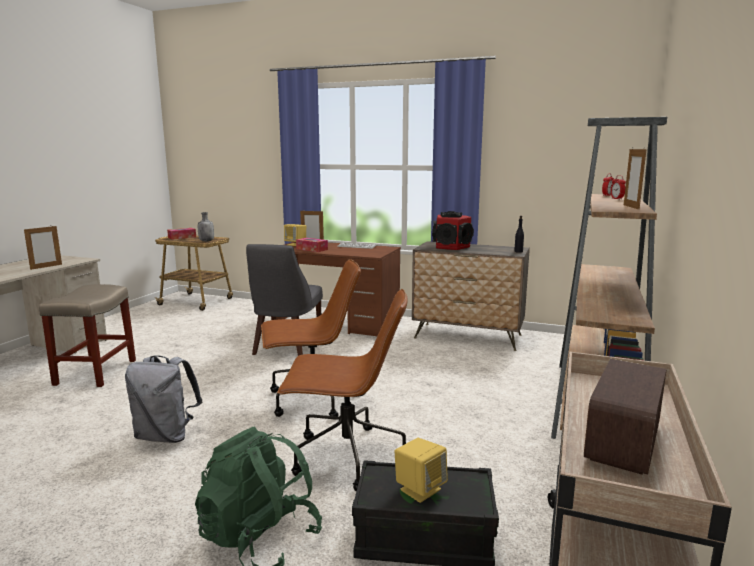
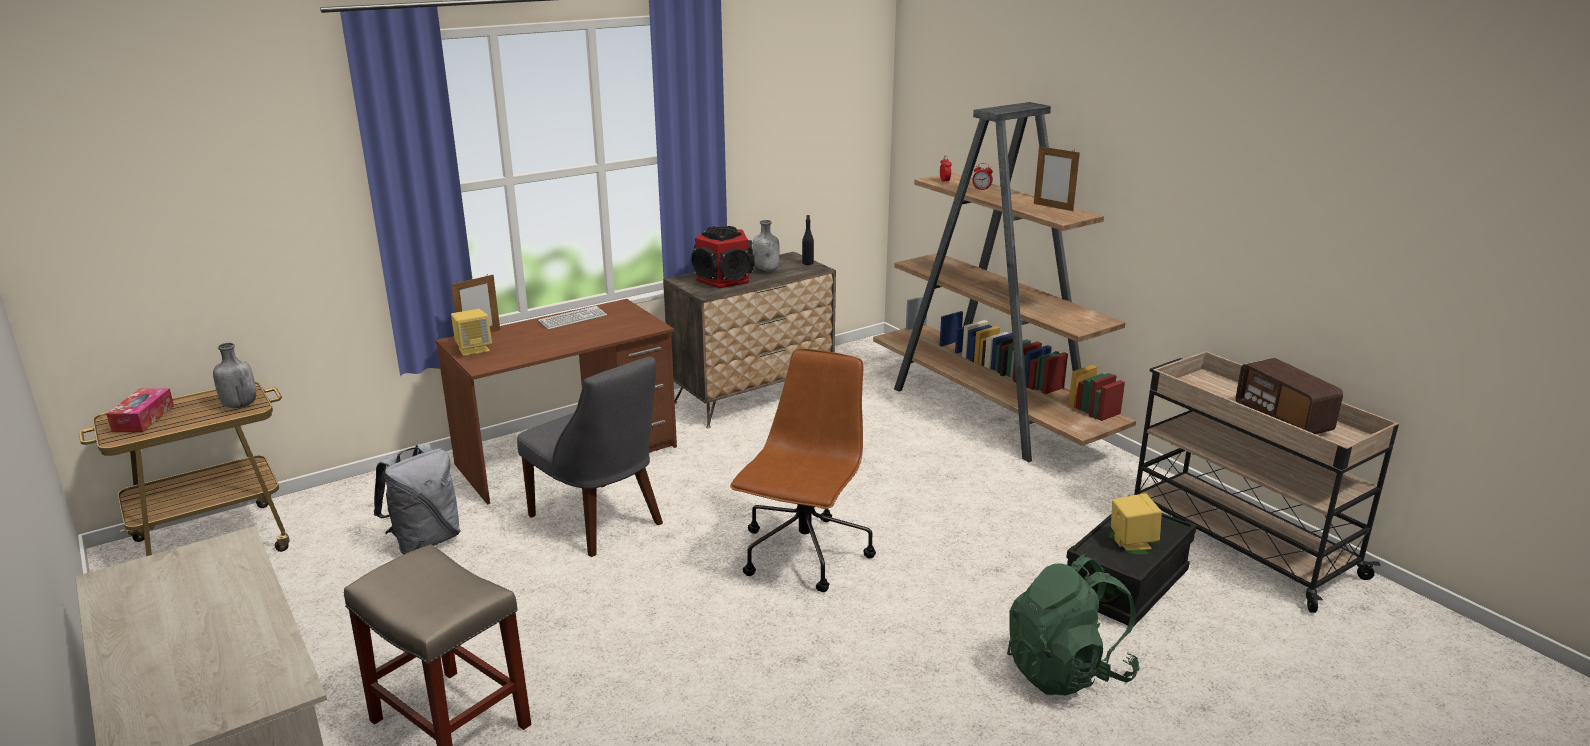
camera: 55 degrees left, 10 degrees up
picture frame [24,226,62,270] -> none
grey backpack [125,356,202,443] -> grey backpack moved to [374,444,461,555]
brown office chair [277,289,408,491] -> none
tissue box [296,238,328,252] -> none
none -> grey bottle [752,220,780,272]

